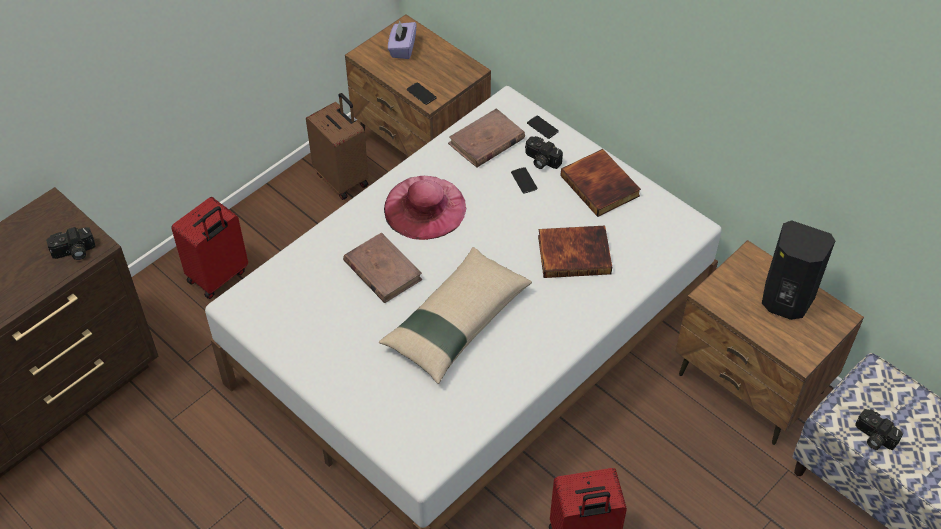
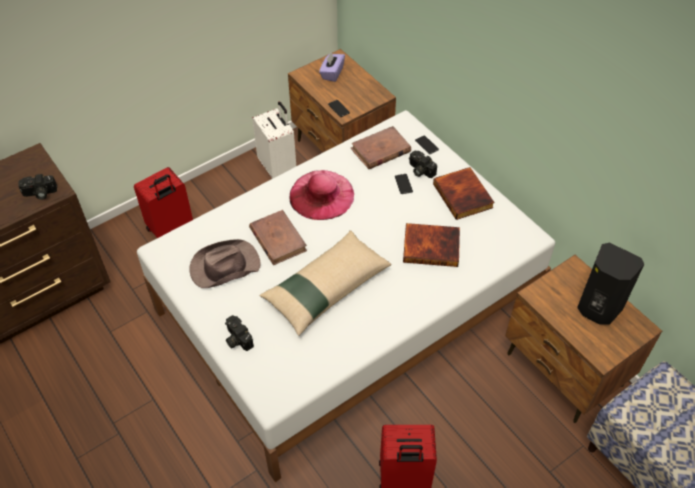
camera: 10 degrees right, 0 degrees up
brown suitcase [306,93,369,200] -> white suitcase [252,102,296,179]
camera [855,409,903,450] -> camera moved to [225,315,254,351]
none -> brown hat [190,239,260,288]

